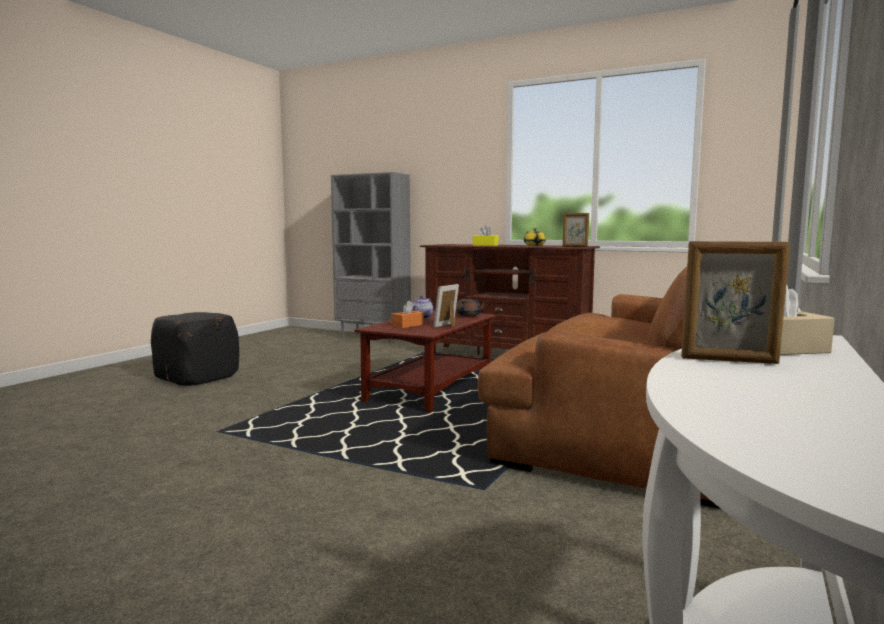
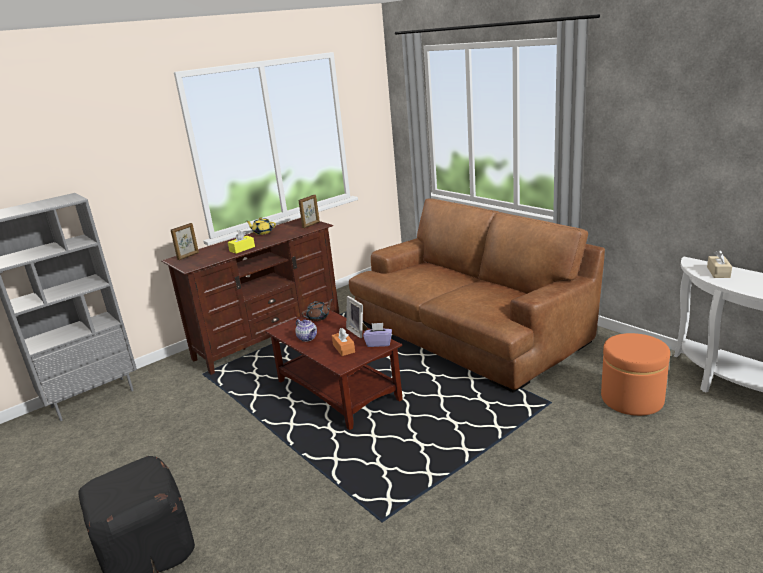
camera: 65 degrees left, 15 degrees up
picture frame [681,241,790,364] -> picture frame moved to [171,223,199,260]
none -> purple tissue box [363,323,392,347]
none -> orange ottoman [601,333,670,416]

